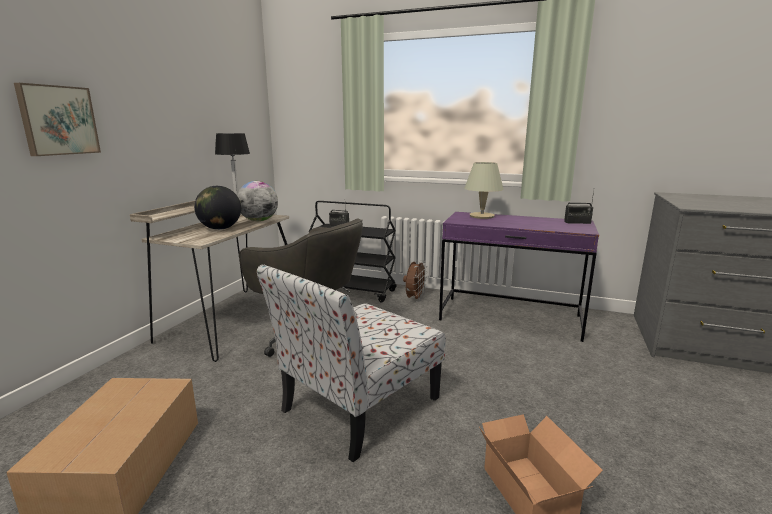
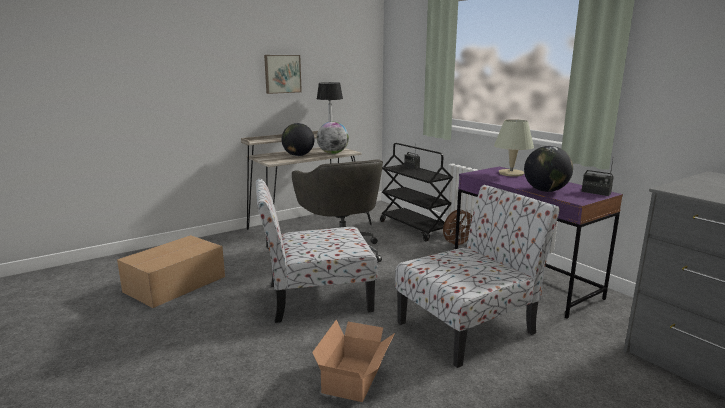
camera: 35 degrees right, 0 degrees up
picture [14,83,101,156] -> picture moved to [264,55,302,94]
none -> chair [395,185,559,368]
none -> globe [524,146,573,192]

